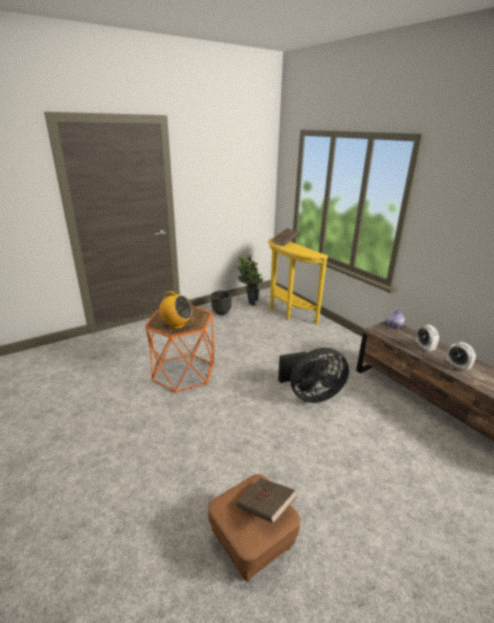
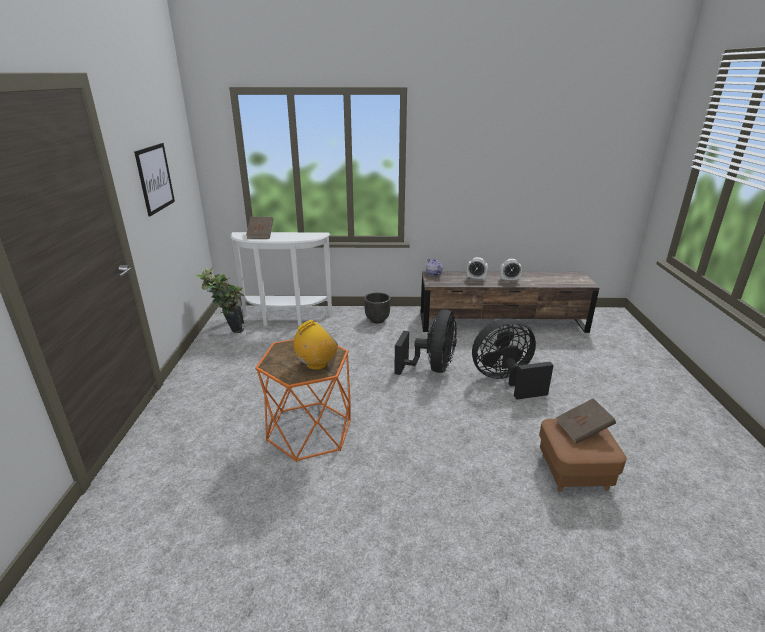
camera: 55 degrees left, 0 degrees up
black planter [211,291,232,315] -> black planter moved to [364,292,391,324]
yellow console table [268,237,328,325] -> white console table [231,232,332,326]
none -> picture [134,143,175,216]
none -> black fan [472,318,554,399]

